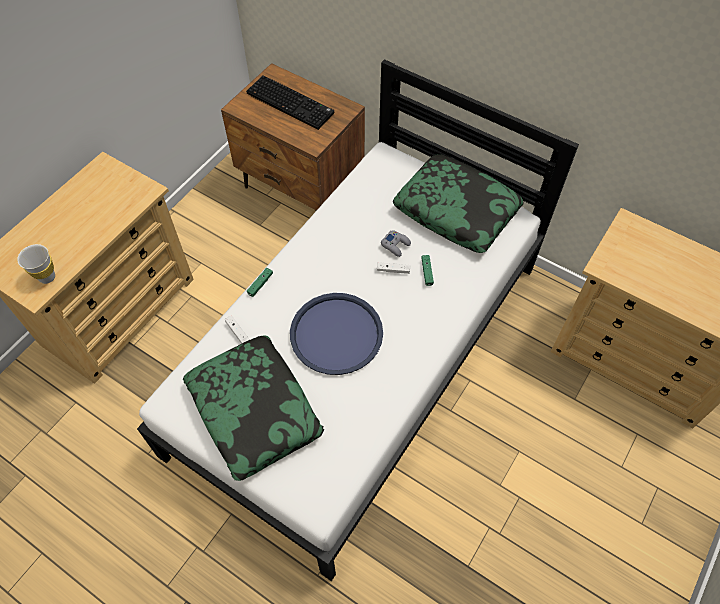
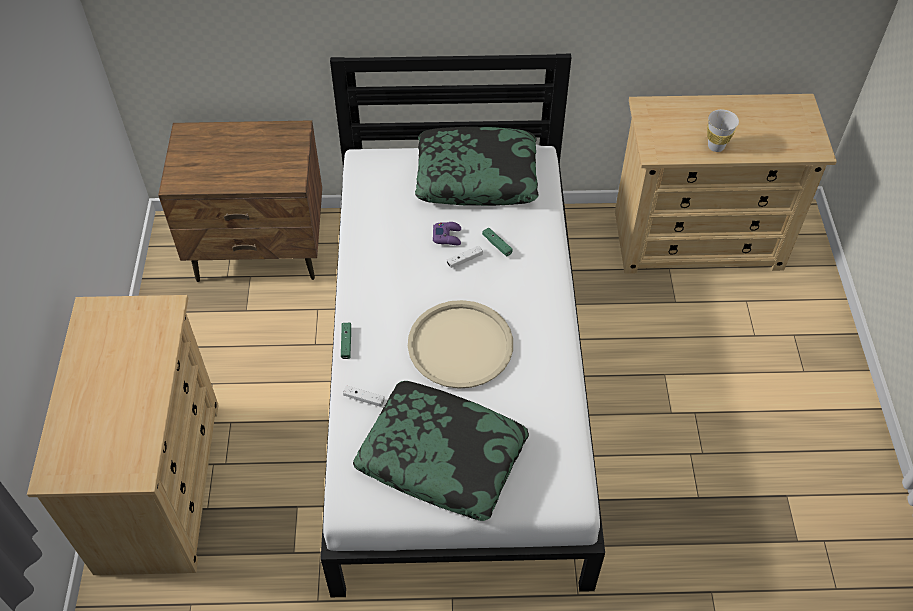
camera: 35 degrees left, 5 degrees down
white cup [17,244,55,284] -> white cup moved to [707,109,739,152]
keyboard [246,75,334,130] -> none
blue tray [290,293,383,375] -> beige tray [408,300,513,389]
grey game controller [381,230,411,257] -> purple game controller [433,222,461,245]

